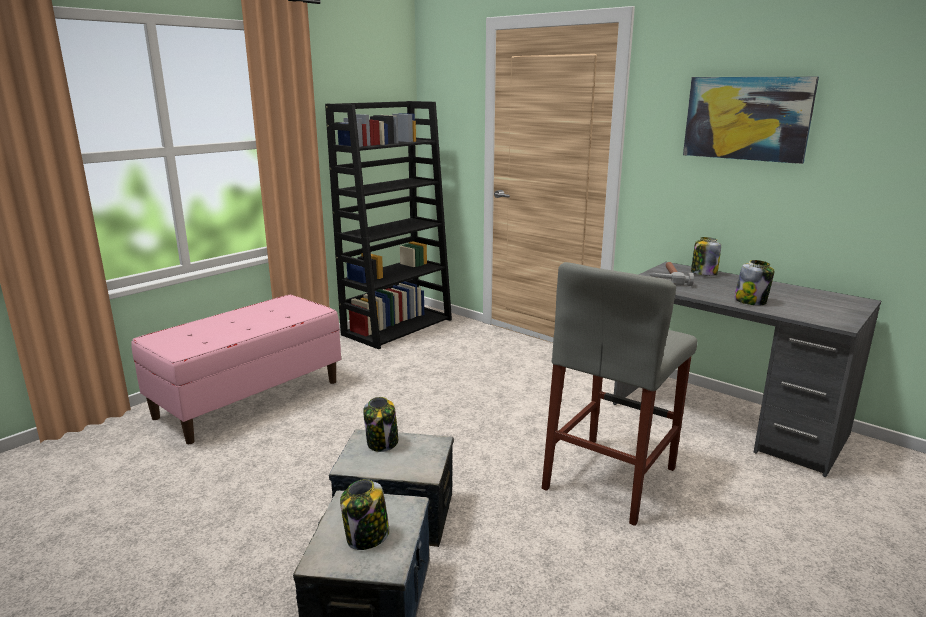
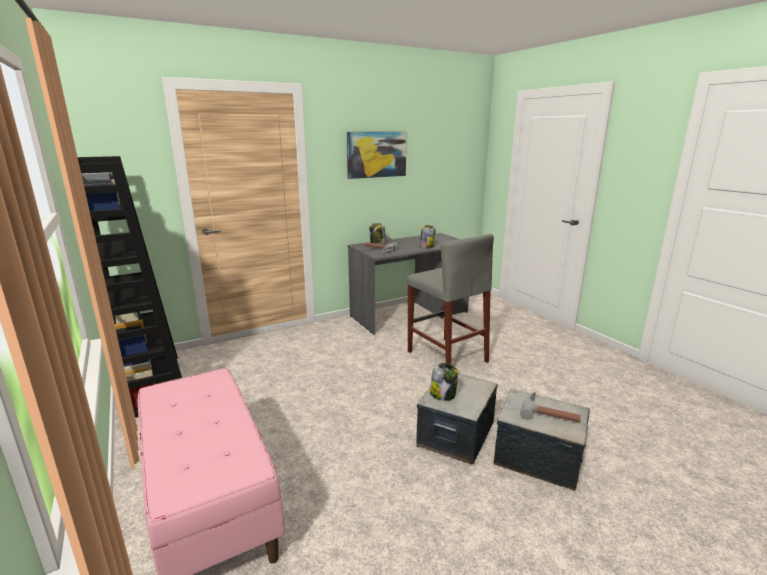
camera: 70 degrees left, 0 degrees up
jar [340,479,389,550] -> hammer [520,392,581,422]

